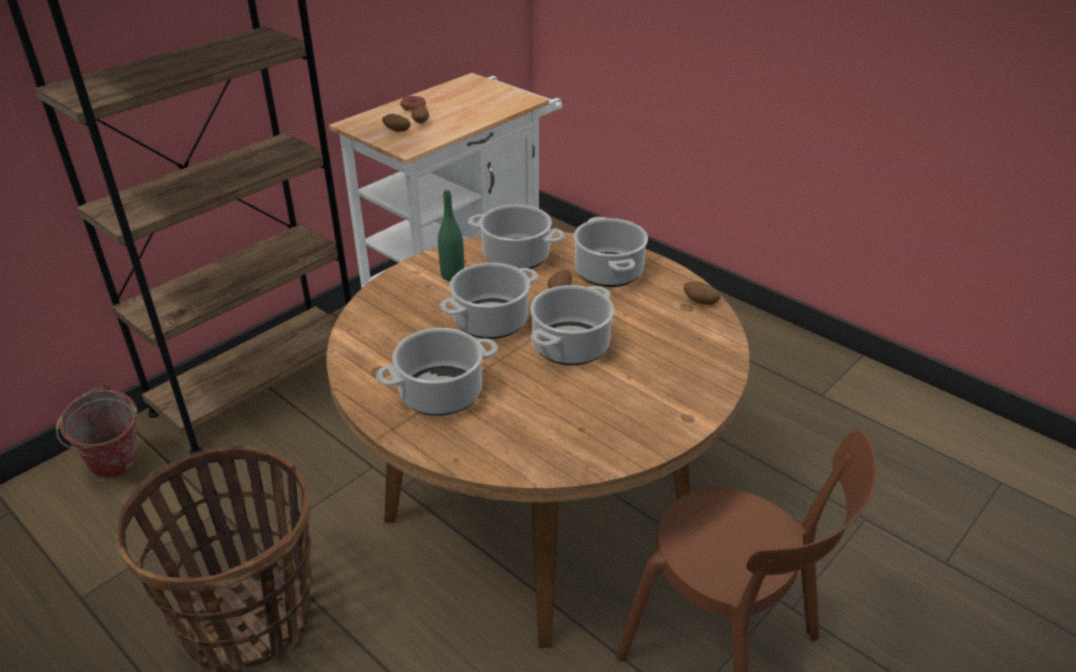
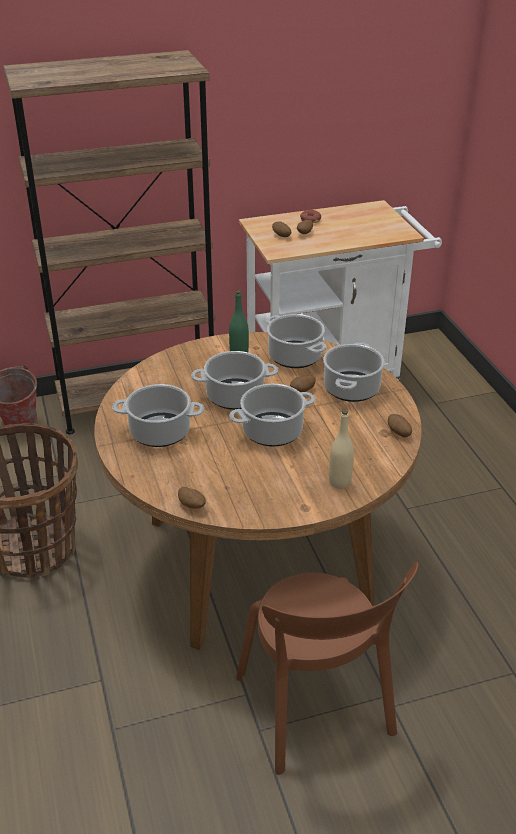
camera: 30 degrees right, 0 degrees up
none -> potato [178,487,206,509]
none -> beige bottle [329,410,354,489]

